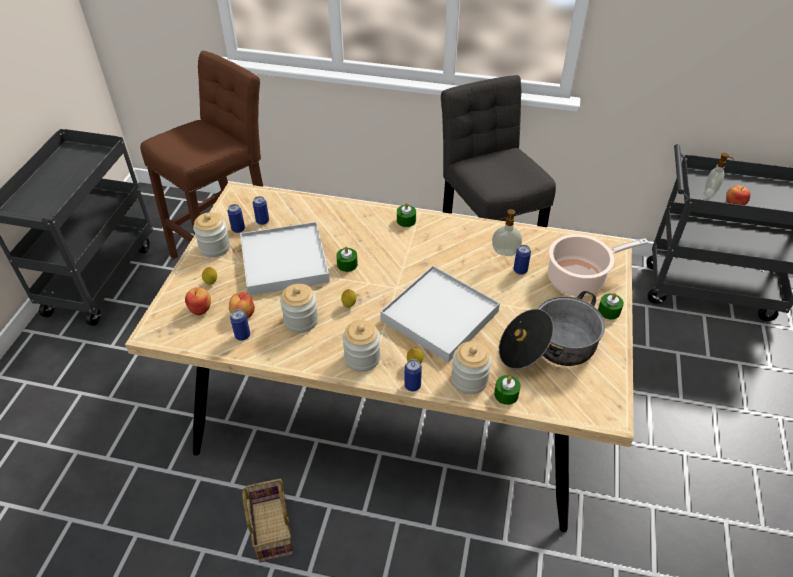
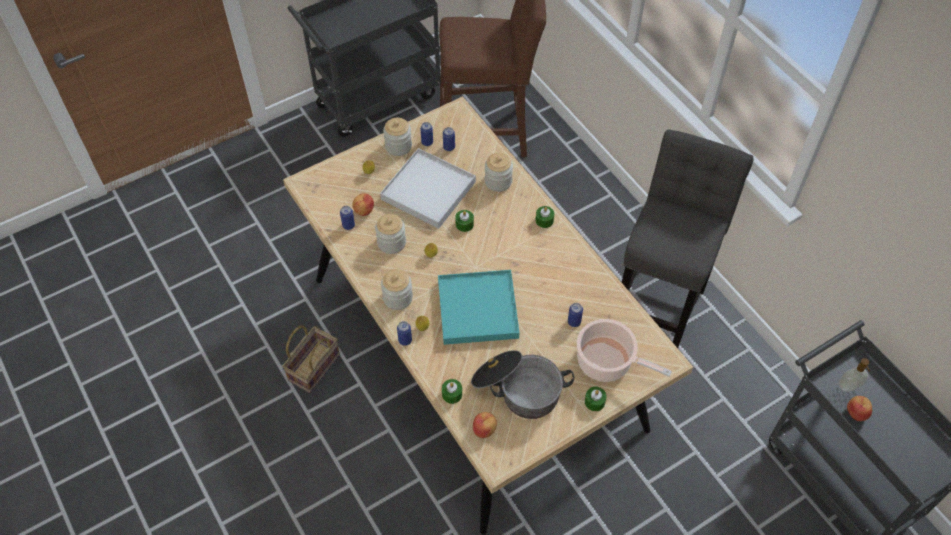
camera: 45 degrees right, 10 degrees up
apple [185,287,211,315] -> apple moved to [473,412,497,438]
white tray [380,265,500,363] -> turquoise tray [438,270,520,345]
jar [451,341,492,394] -> jar moved to [485,153,513,192]
soap dispenser [492,209,522,256] -> none

